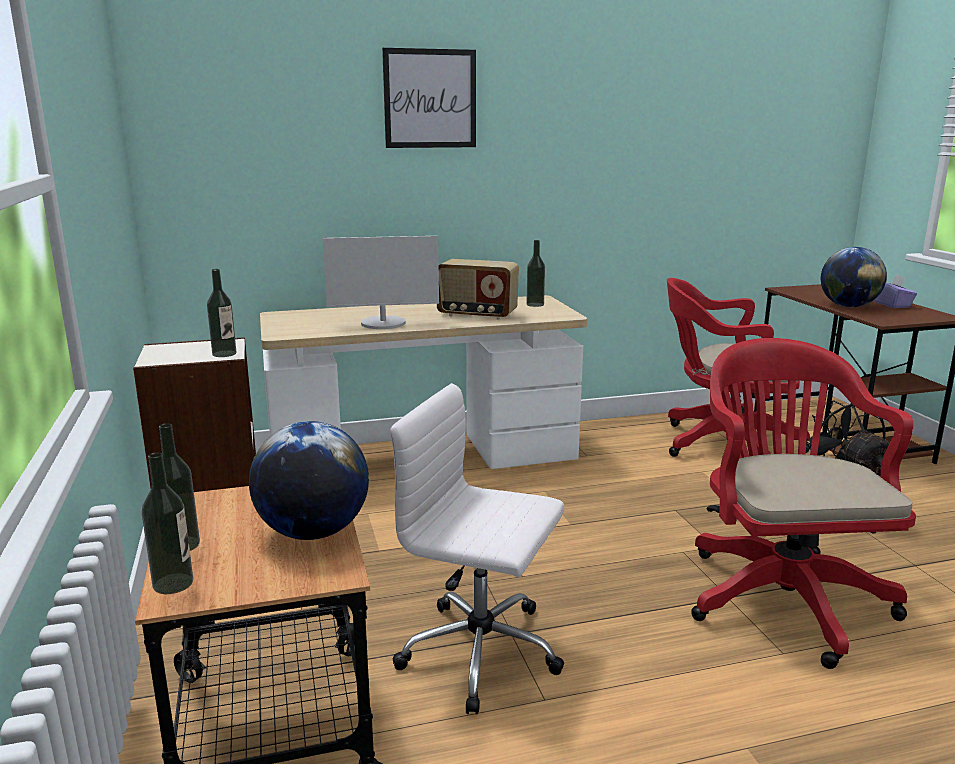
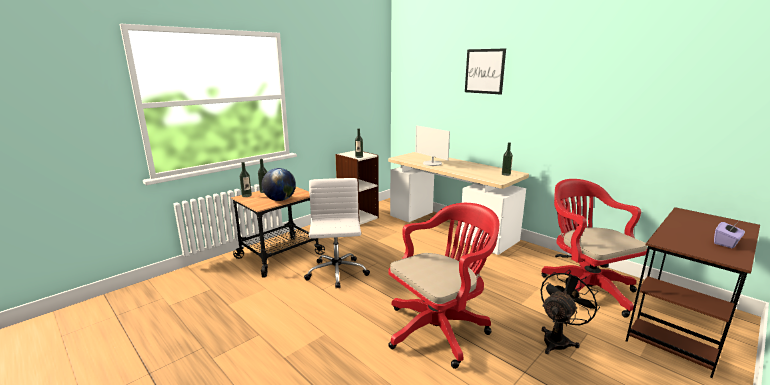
camera: 60 degrees right, 0 degrees up
radio [437,259,519,320] -> none
globe [821,247,887,307] -> none

